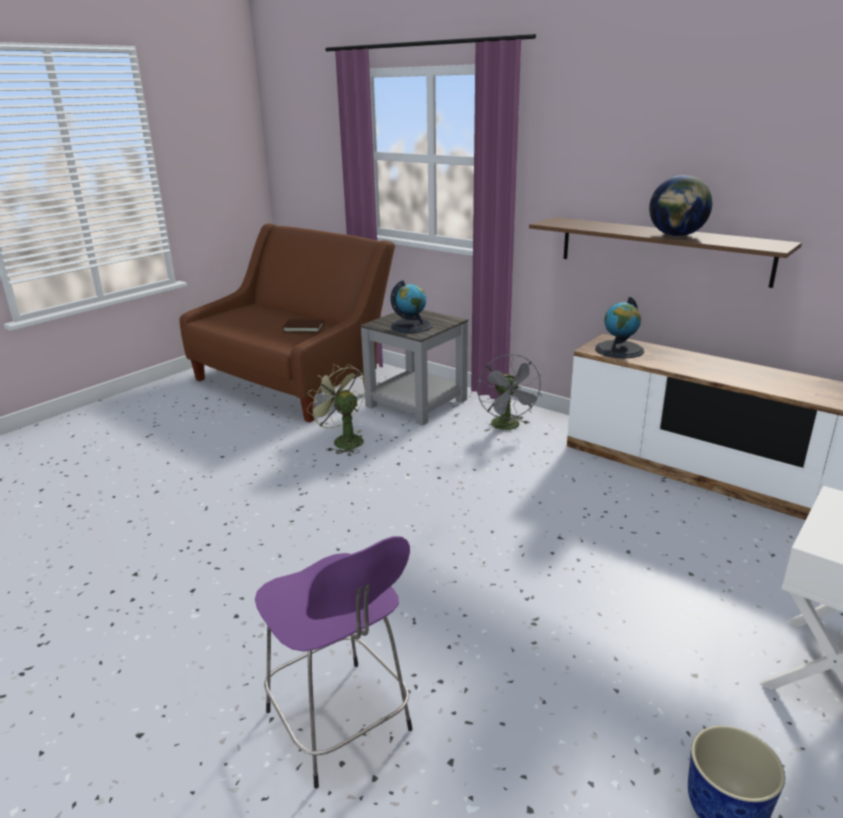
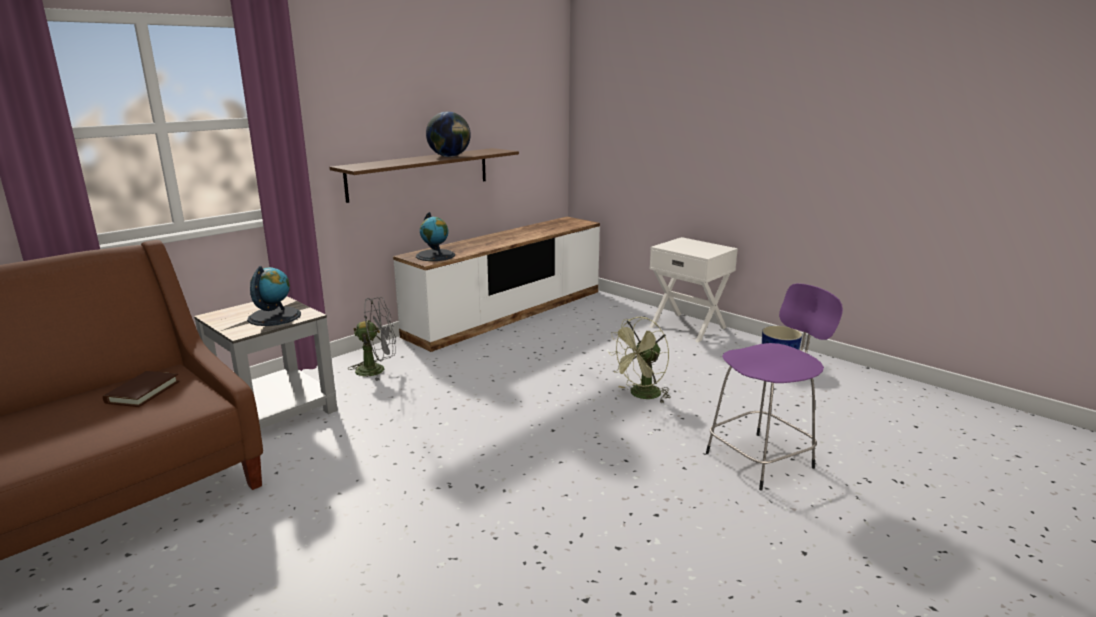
camera: 85 degrees left, 5 degrees down
green fan [307,364,366,454] -> green fan moved to [608,317,671,403]

